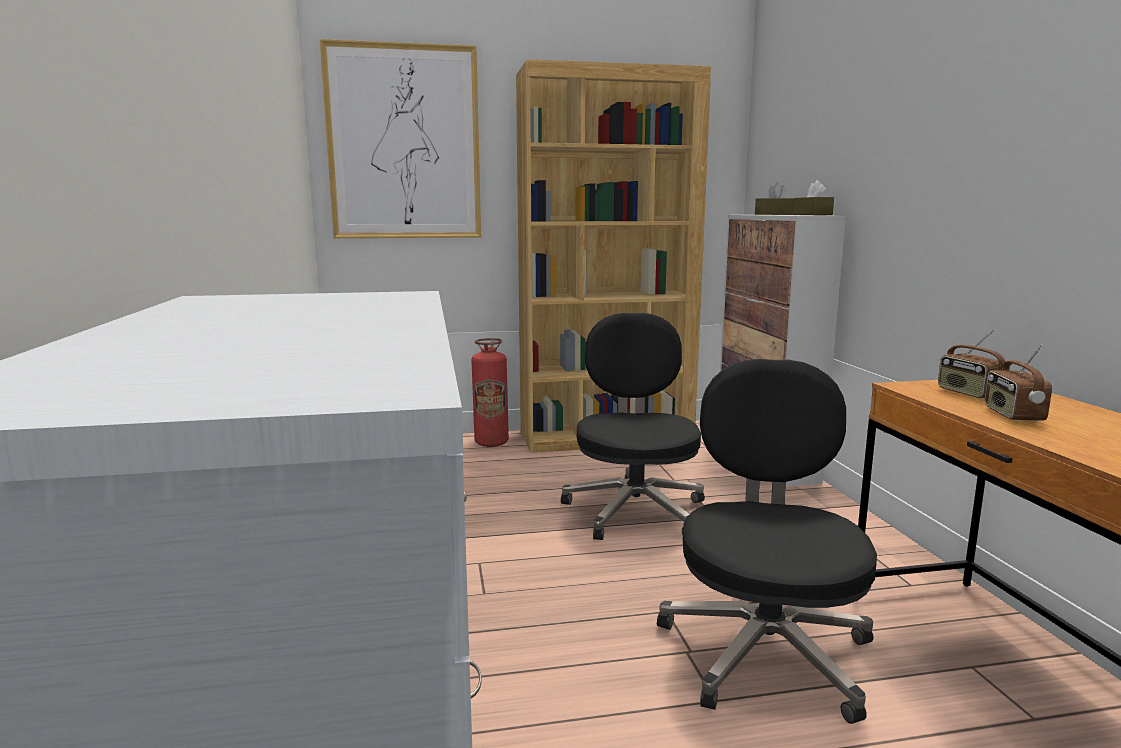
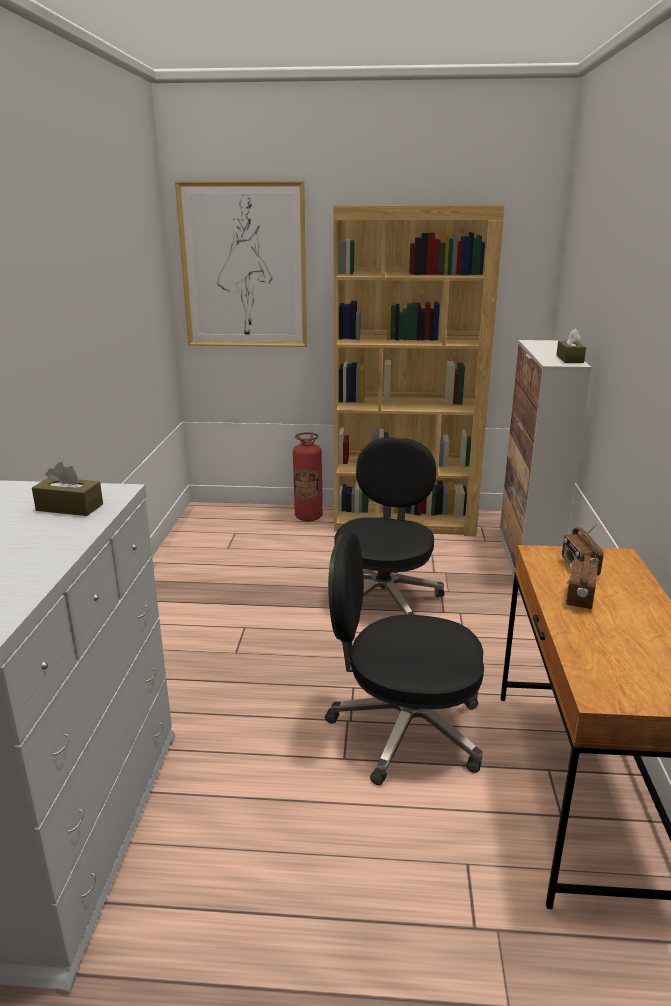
camera: 15 degrees right, 10 degrees up
black office chair [657,359,877,724] -> black office chair turned 105 degrees counterclockwise [325,533,484,785]
brown tissue box [755,182,794,215] -> brown tissue box moved to [32,462,103,516]

